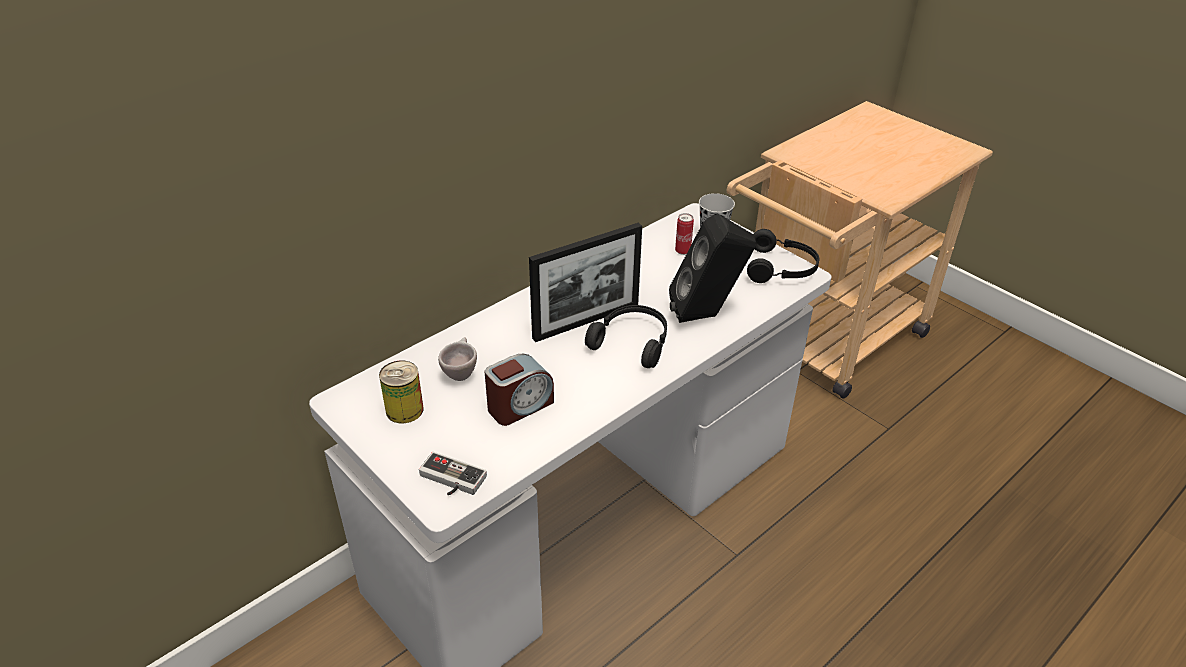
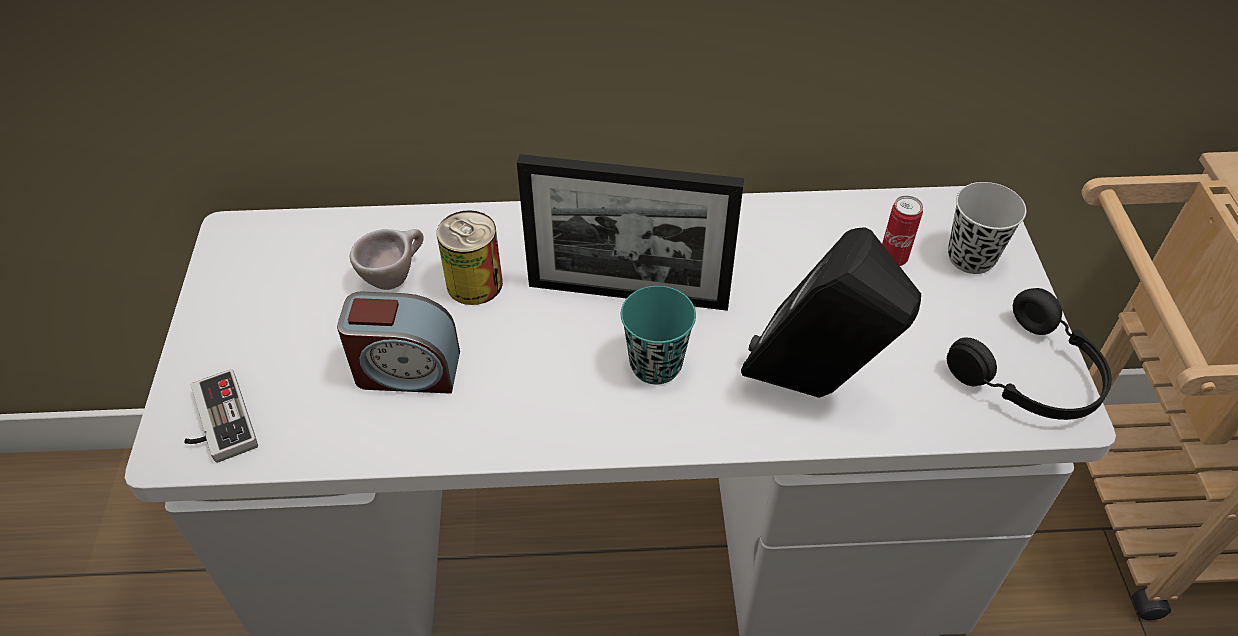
camera: 40 degrees right, 10 degrees up
can [379,361,424,423] -> can moved to [437,210,503,305]
black headphones [585,305,667,368] -> turquoise cup [621,286,696,384]

